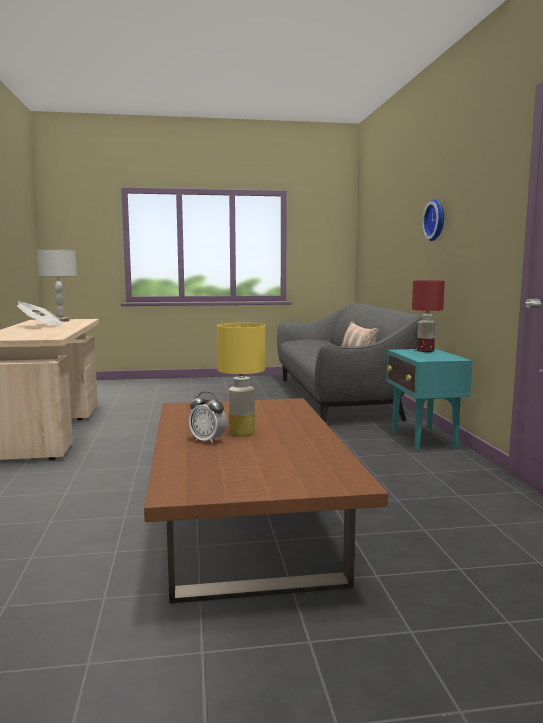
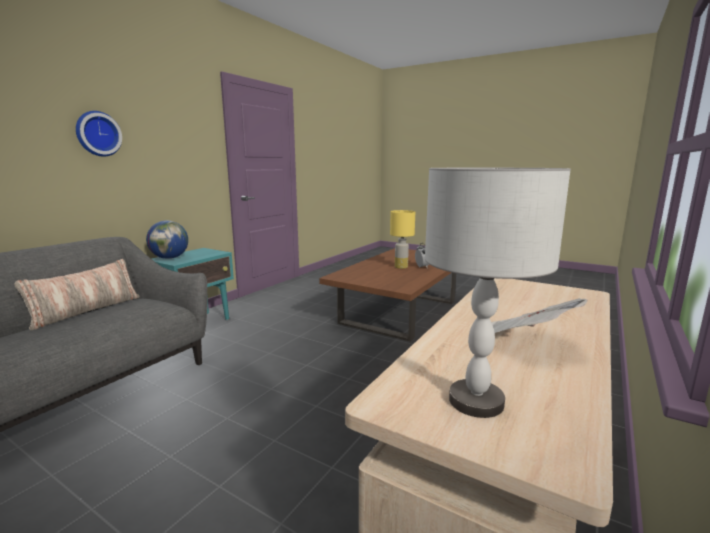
camera: 140 degrees left, 5 degrees up
red table lamp [412,280,445,352] -> globe [146,221,188,259]

